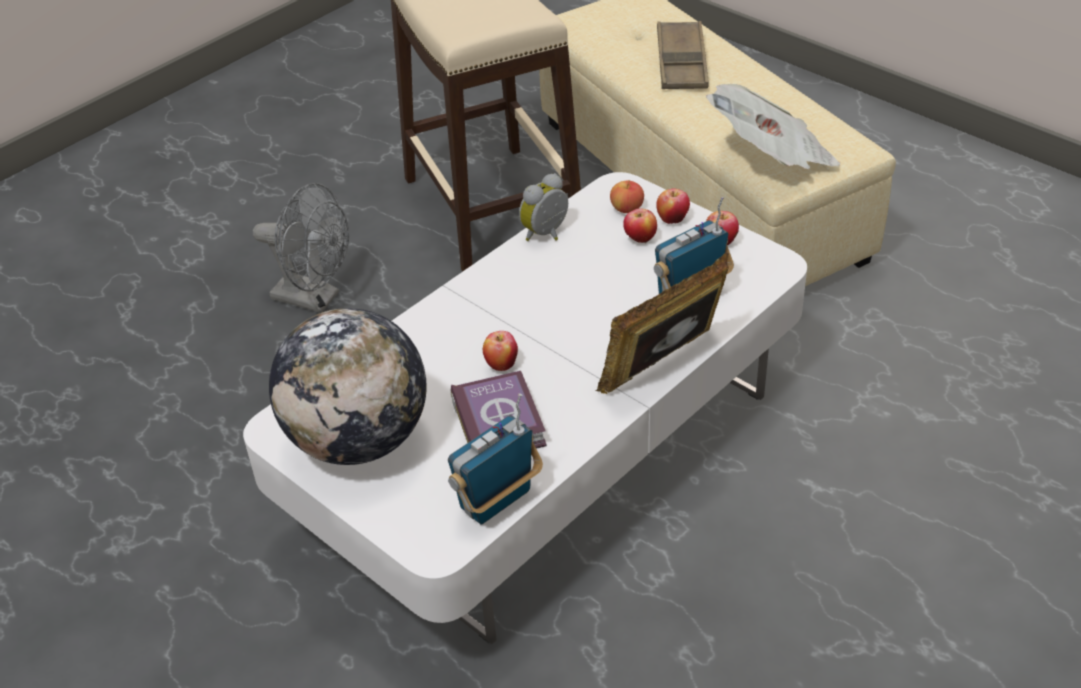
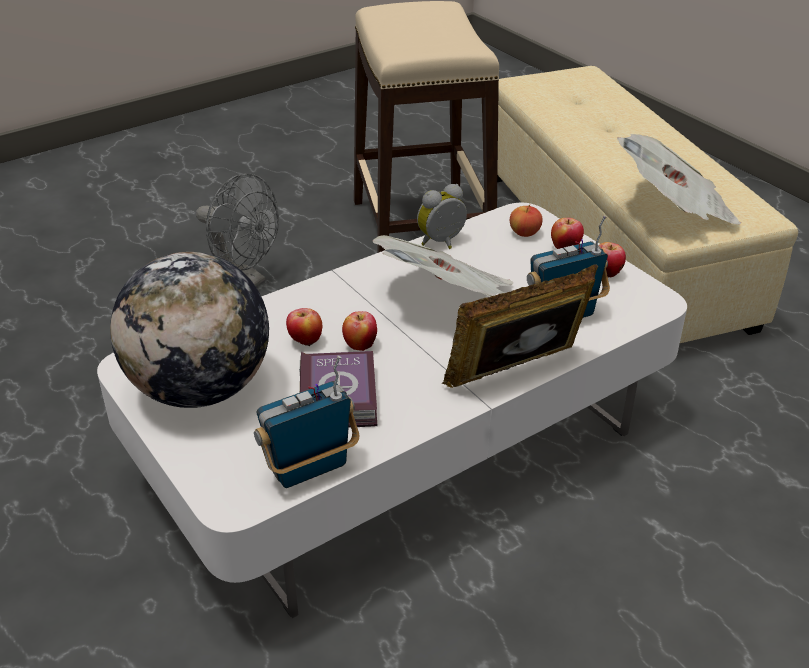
camera: 10 degrees right, 5 degrees down
apple [623,209,657,243] -> apple moved to [286,308,322,346]
brown tray [657,21,709,89] -> none
none -> newspaper [373,235,514,297]

